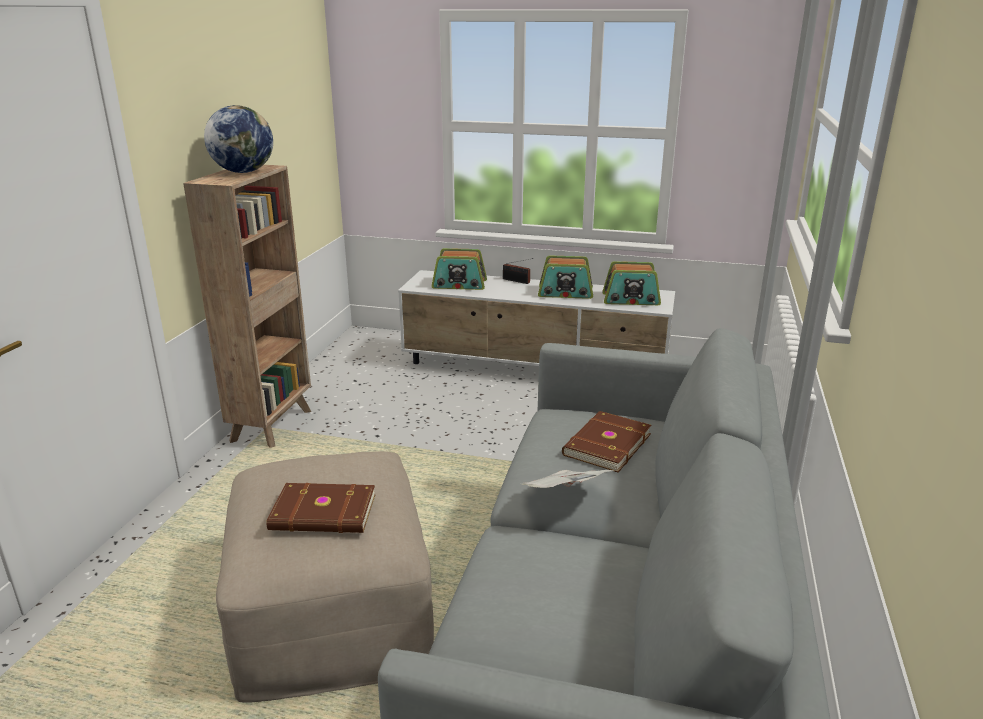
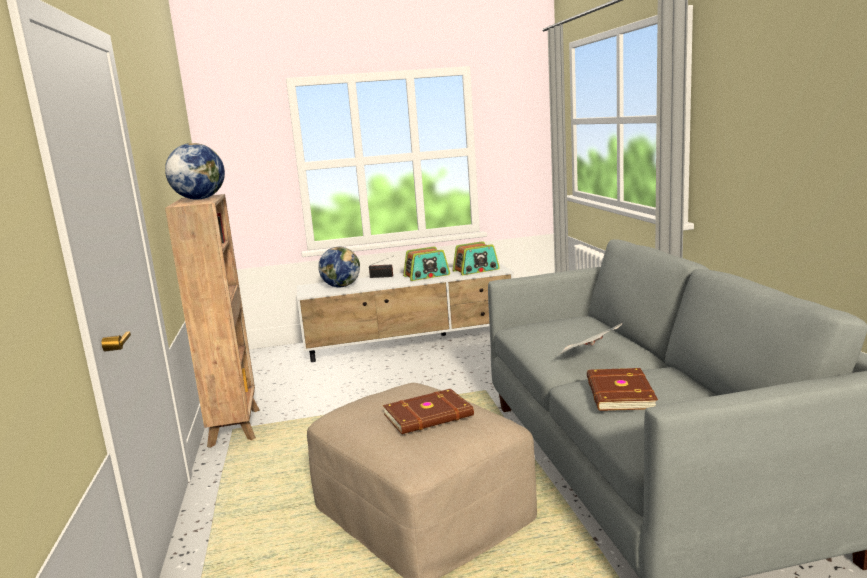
camera: 25 degrees left, 10 degrees down
radio [432,248,487,290] -> globe [318,247,360,287]
brown book [562,411,651,473] -> brown book moved to [587,368,658,411]

